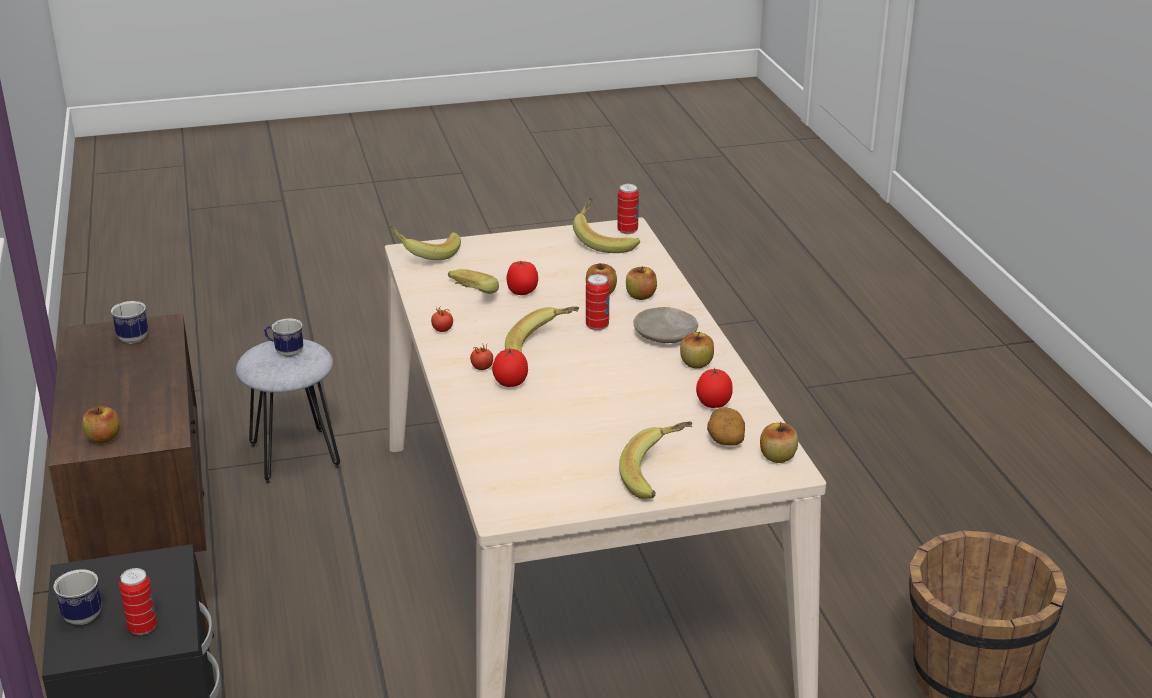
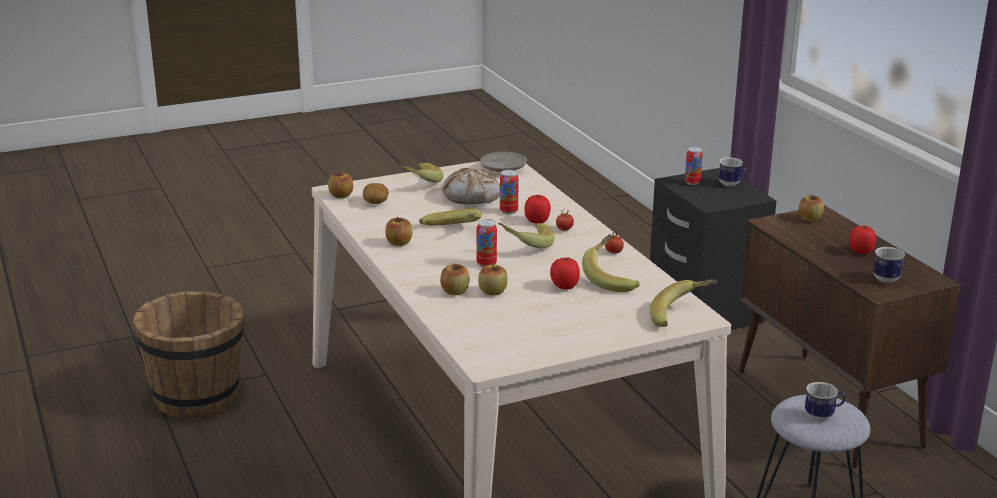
camera: 170 degrees right, 5 degrees down
banana [573,197,640,253] -> banana moved to [419,208,482,226]
can [617,184,639,234] -> can moved to [500,170,519,214]
beige plate [633,307,698,343] -> beige plate moved to [480,152,527,172]
tomato [696,368,733,408] -> tomato moved to [849,225,876,254]
none -> bread [442,168,500,204]

